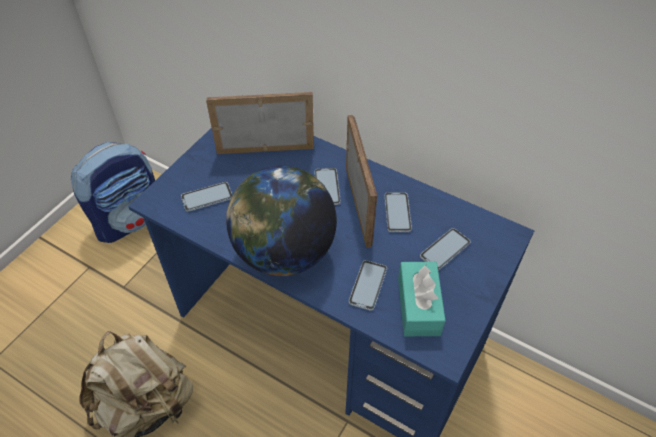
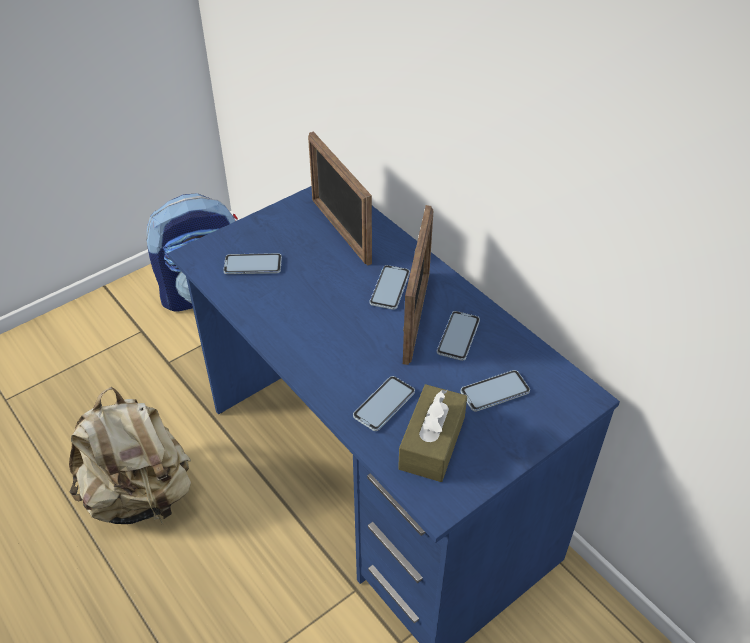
camera: 20 degrees right, 5 degrees down
picture frame [206,92,314,154] -> picture frame turned 135 degrees counterclockwise [308,132,372,266]
globe [226,166,337,276] -> none
turquoise tissue box [398,262,446,336] -> brown tissue box [398,384,467,482]

